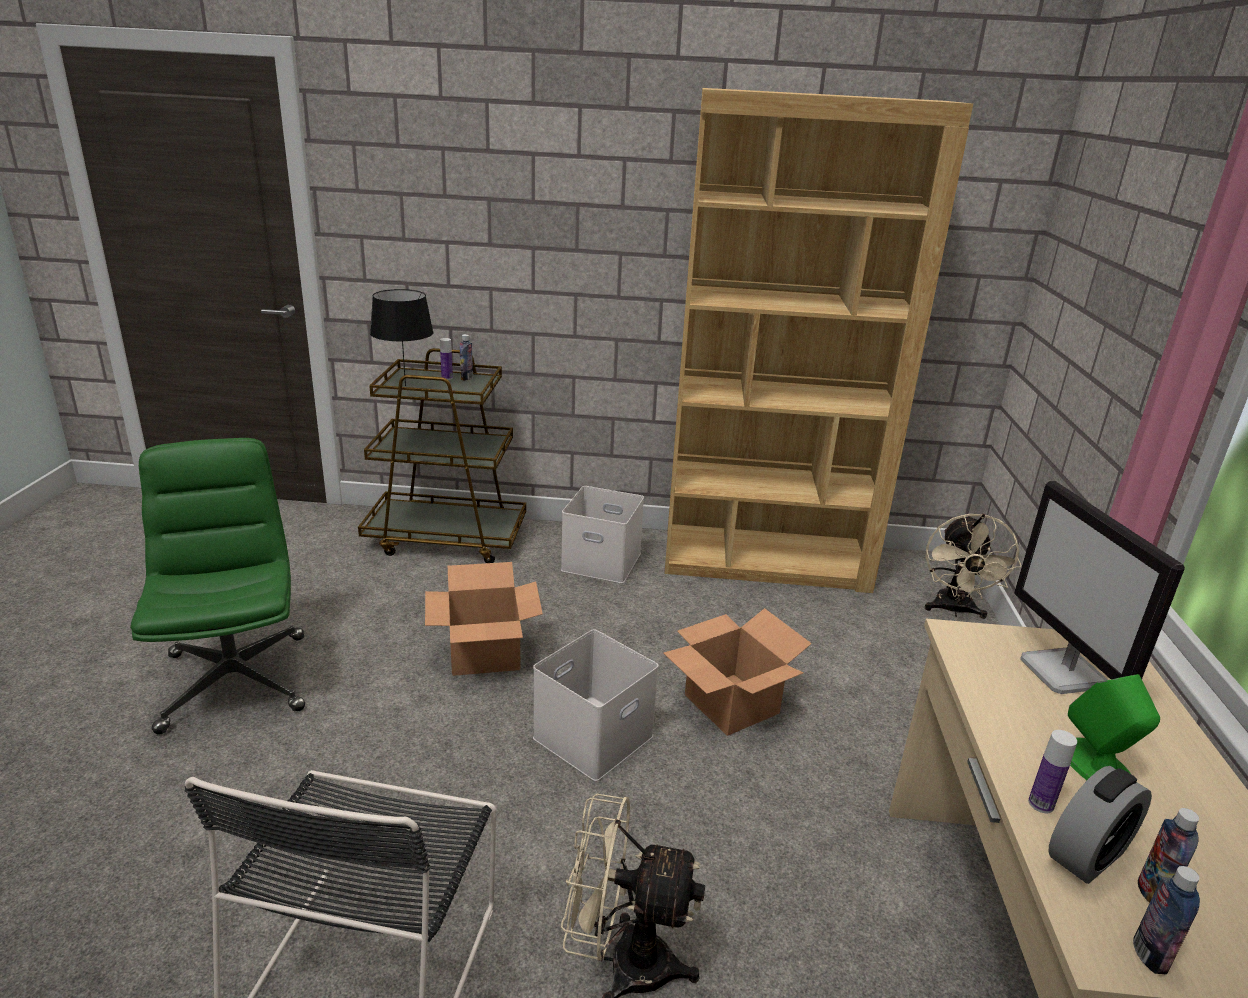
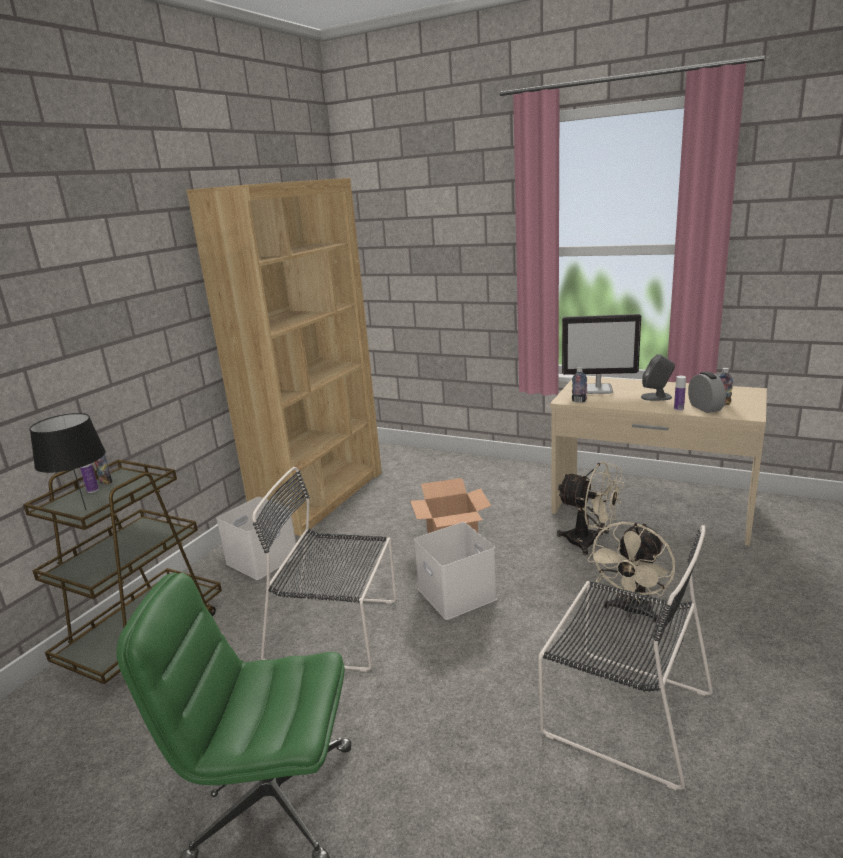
camera: 65 degrees left, 5 degrees down
cardboard box [425,562,543,676] -> black chair [252,467,396,672]
beige fan [925,513,1022,619] -> beige fan moved to [557,461,624,555]
green speaker [1068,674,1160,780] -> grey speaker [641,354,675,401]
bottle [1133,866,1200,974] -> bottle moved to [572,367,587,403]

